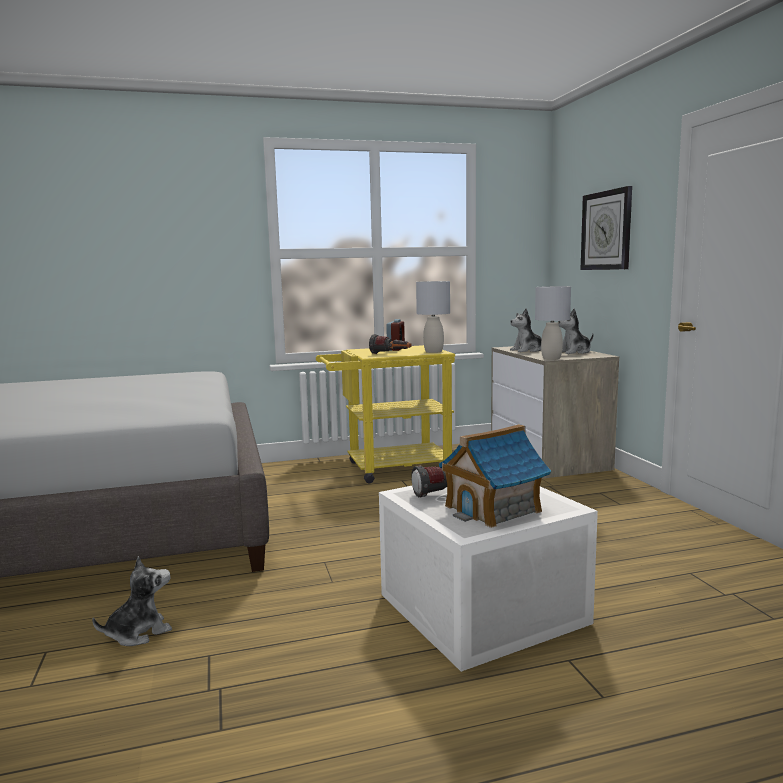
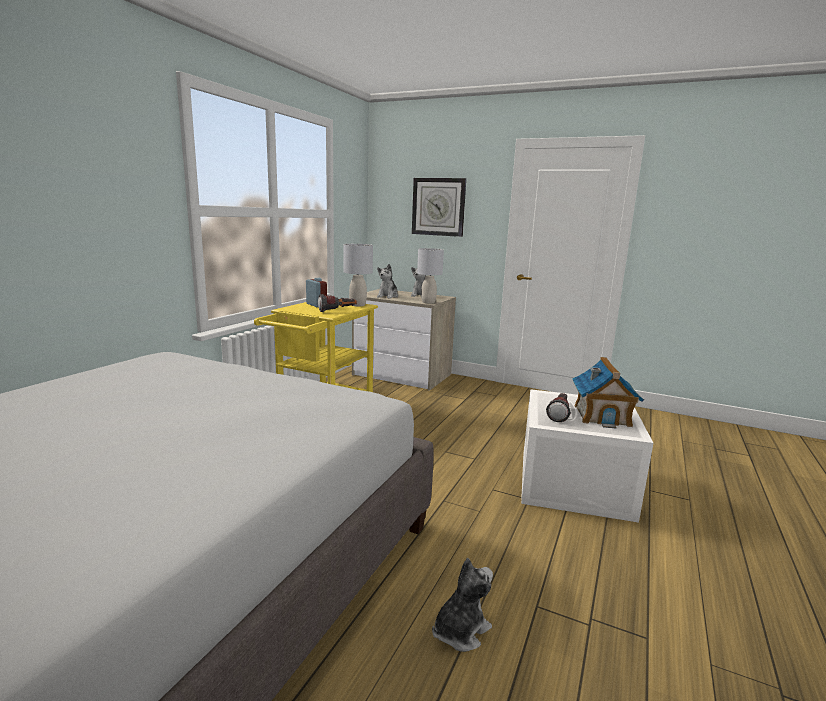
camera: 50 degrees left, 5 degrees up
plush toy [92,556,172,646] -> plush toy turned 45 degrees clockwise [432,558,493,652]

